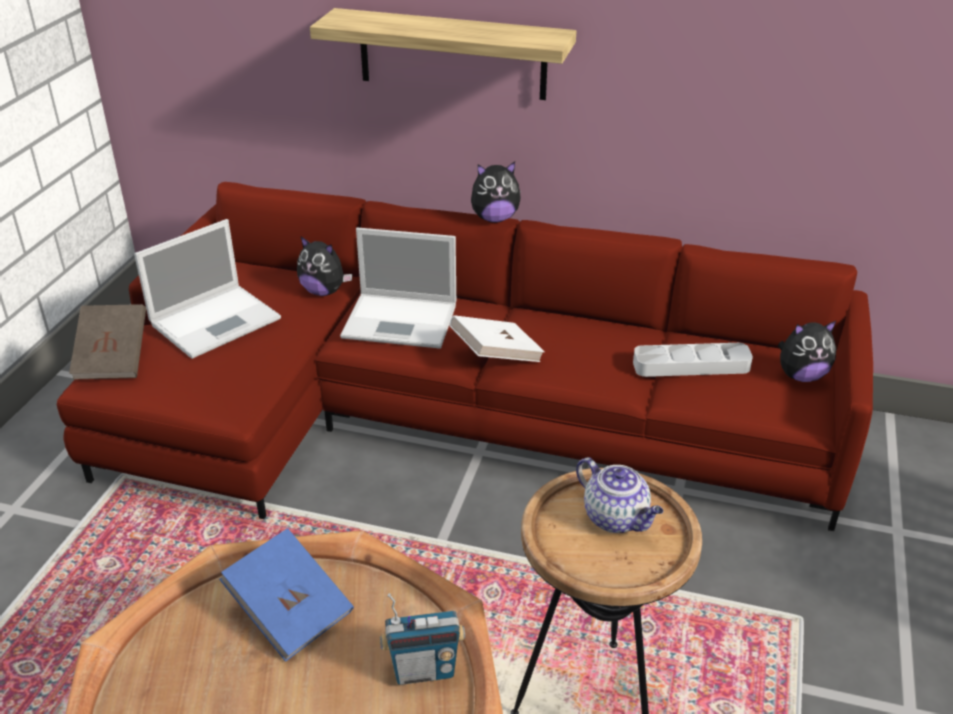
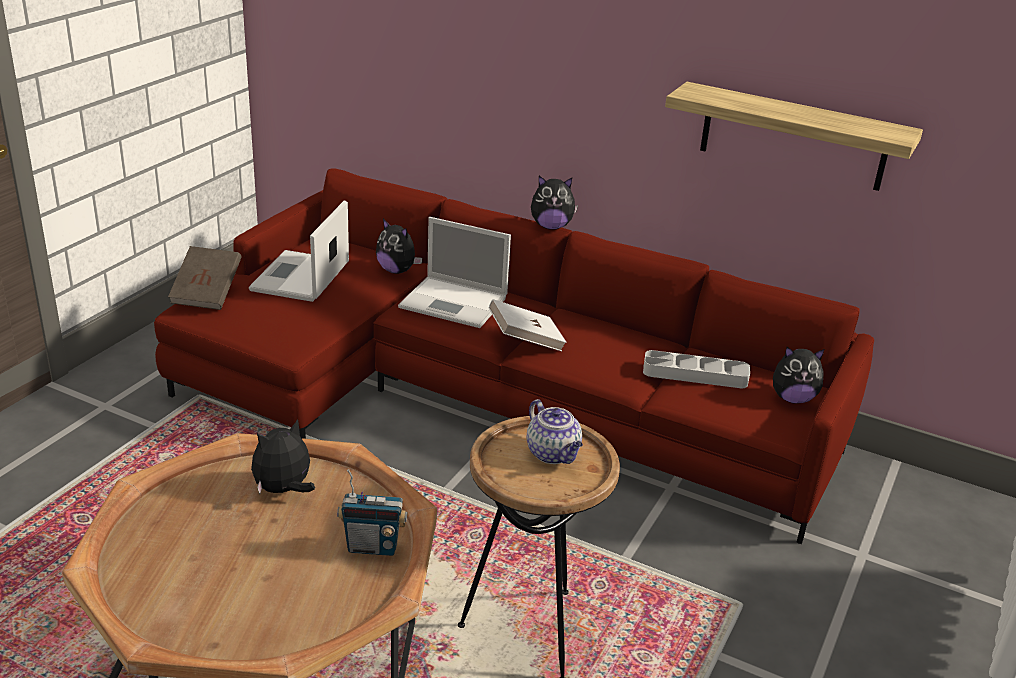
camera: 10 degrees right, 5 degrees down
laptop [134,219,281,359] -> laptop turned 135 degrees clockwise [249,200,349,302]
blue book [219,528,354,662] -> plush toy [251,419,315,494]
shelf [310,8,576,100] -> shelf moved to [665,82,923,191]

